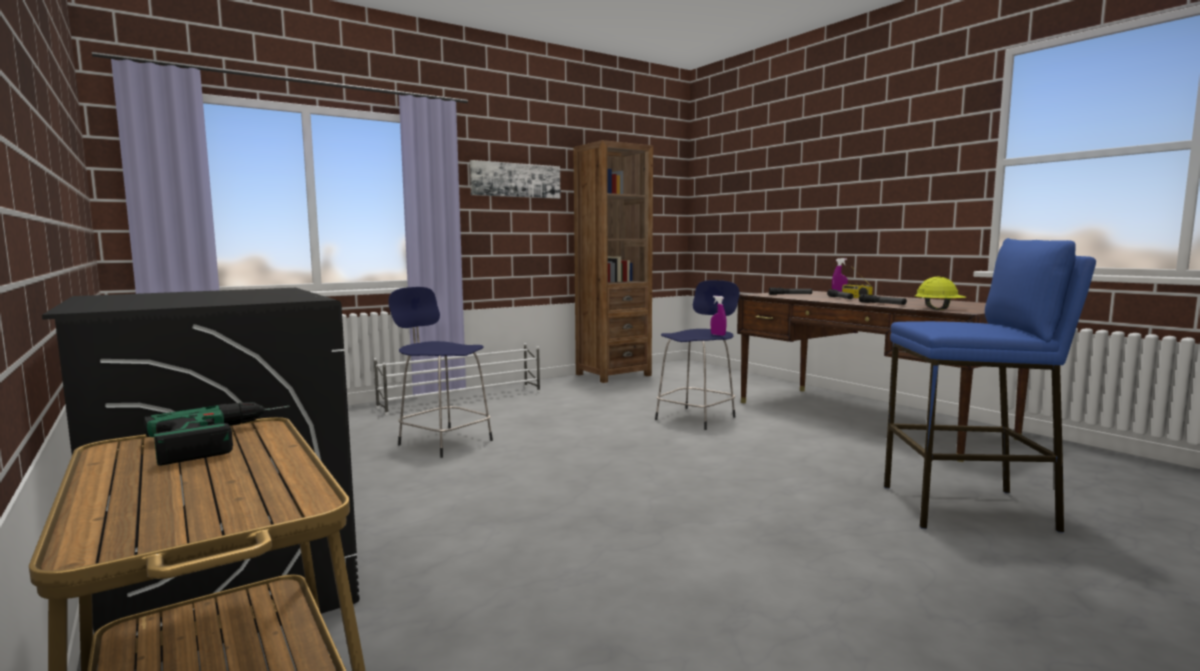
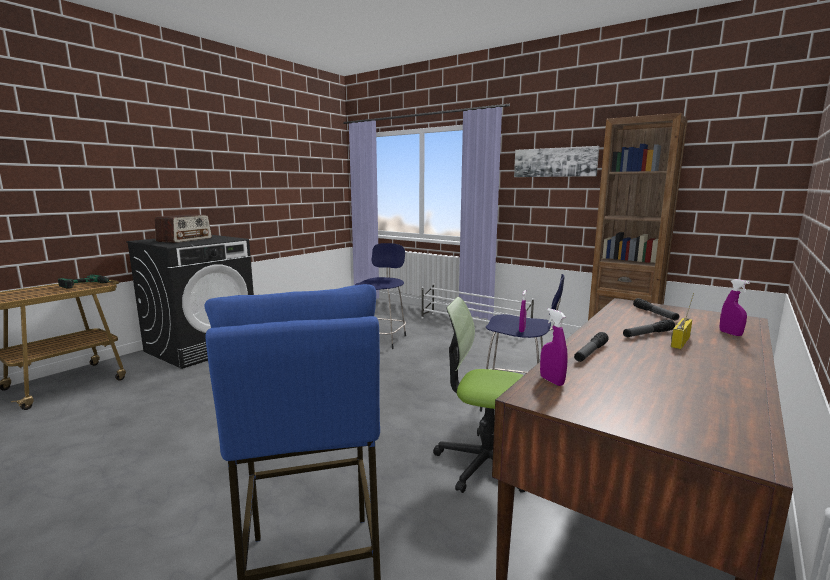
camera: 70 degrees right, 5 degrees up
yellow hard hat [915,277,965,310] -> purple spray bottle [540,308,568,386]
none -> radio [155,214,212,243]
none -> office chair [433,297,525,493]

